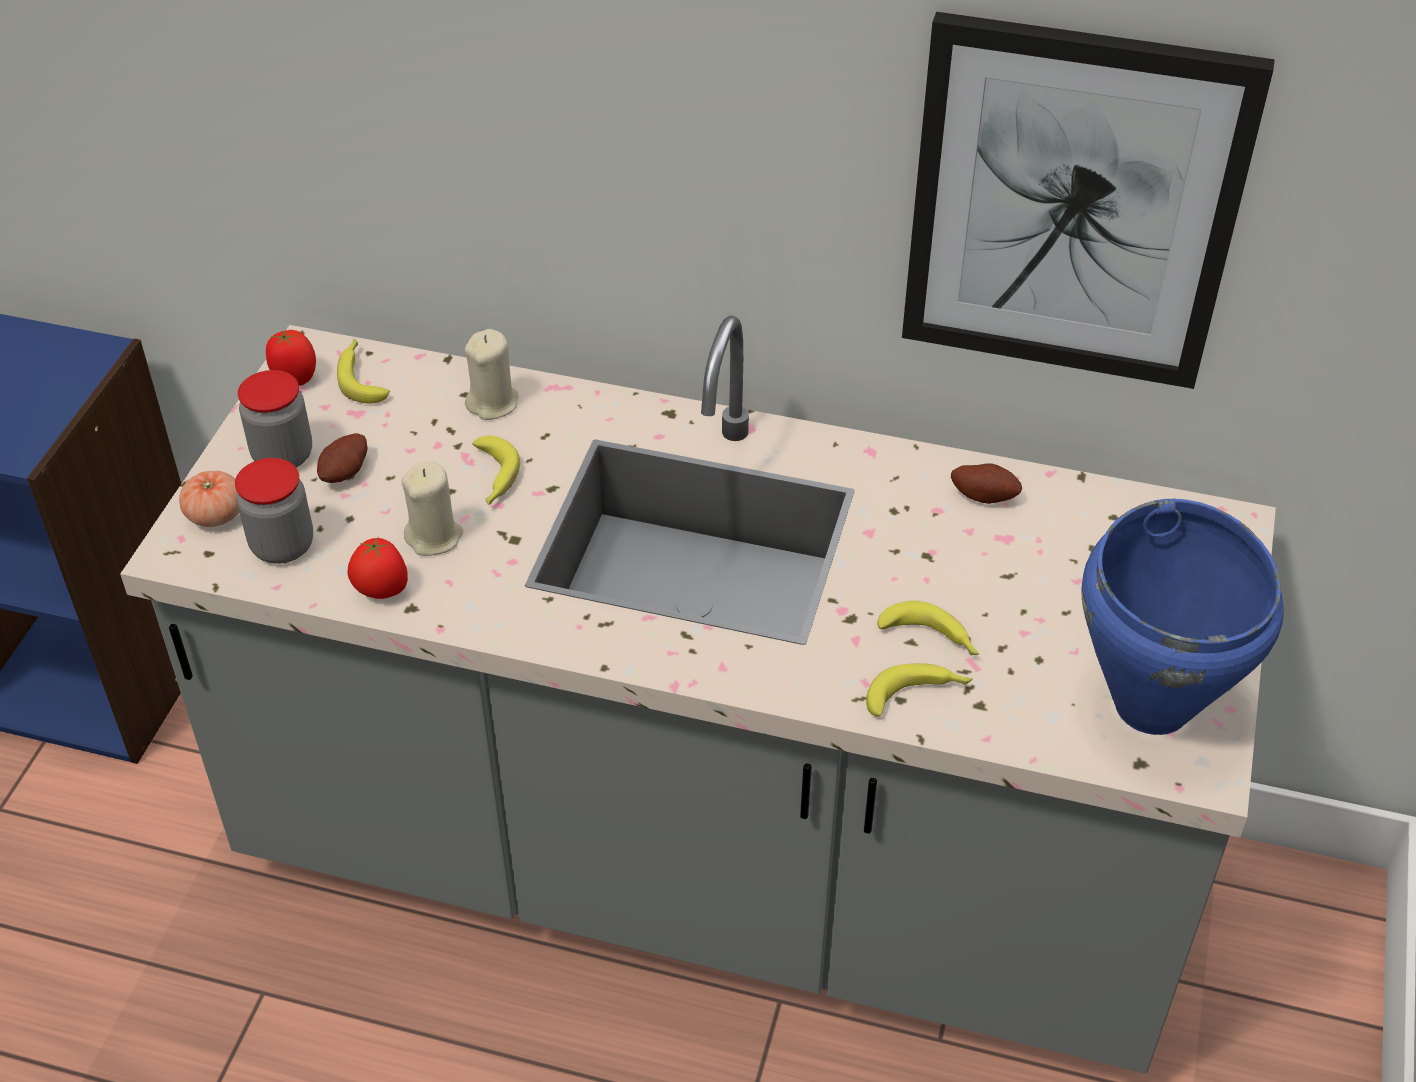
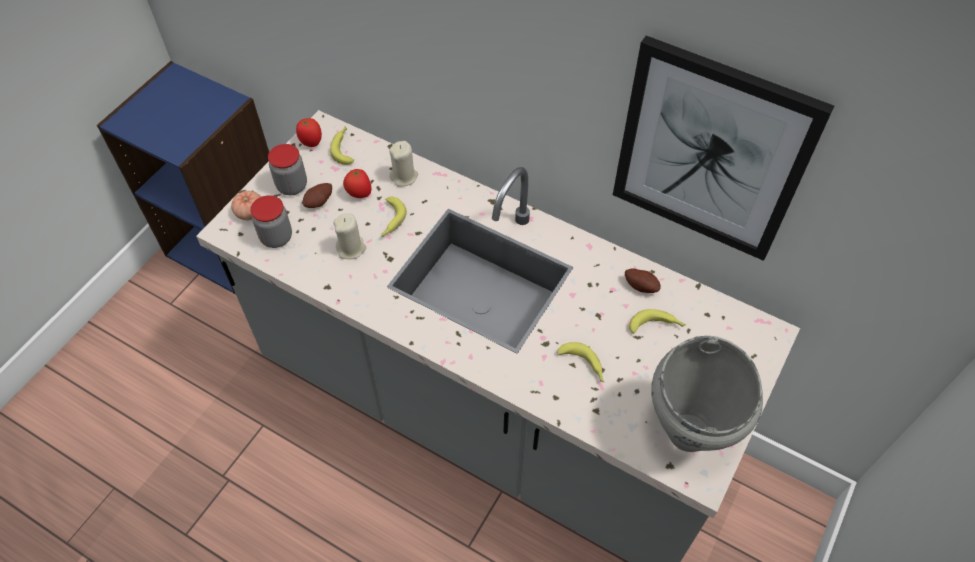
camera: 15 degrees right, 10 degrees up
tomato [348,537,408,599] -> tomato moved to [343,169,372,198]
banana [866,663,973,716] -> banana moved to [629,309,686,333]
blue cooking pot [1081,499,1284,735] -> grey cooking pot [651,336,763,452]

